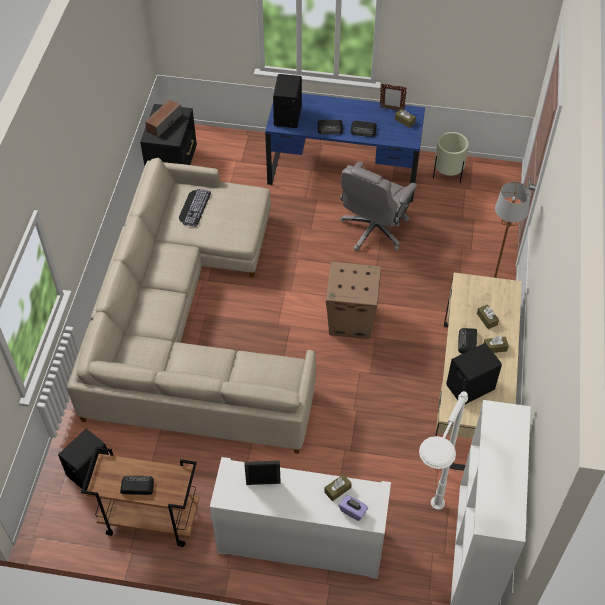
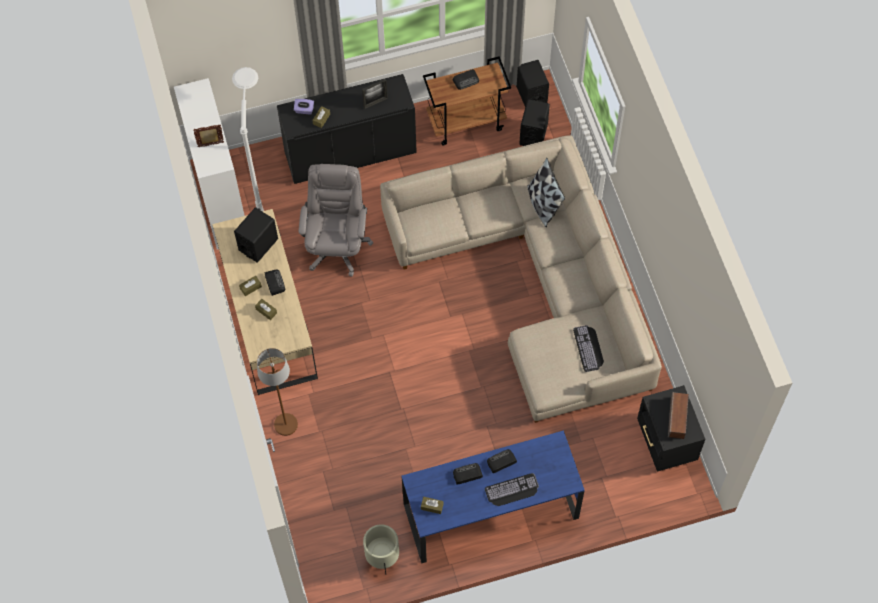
camera: 155 degrees right, 10 degrees up
white cabinet [210,457,391,579] -> black cabinet [277,74,417,184]
black speaker [273,74,302,128] -> black speaker moved to [516,60,549,107]
cardboard box [326,261,381,339] -> none
grey office chair [340,162,417,251] -> grey office chair moved to [298,164,373,277]
picture frame [380,83,407,111] -> picture frame moved to [193,125,224,147]
none -> keyboard [485,473,539,506]
none -> pillow [527,158,565,227]

